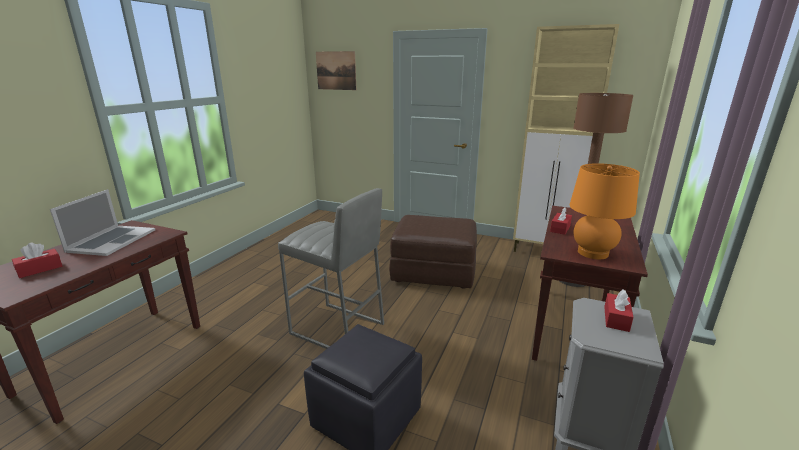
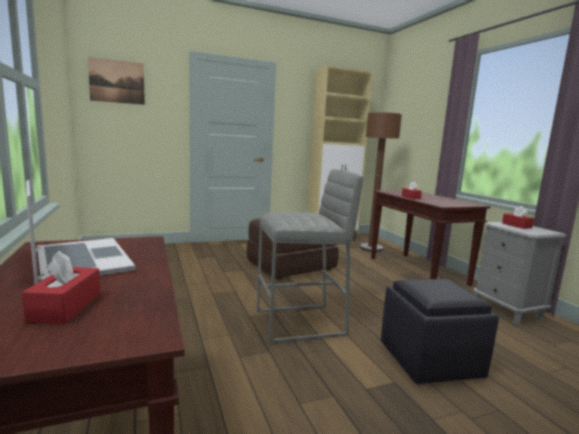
camera: 45 degrees left, 10 degrees down
orange table lamp [570,163,640,259] -> none

